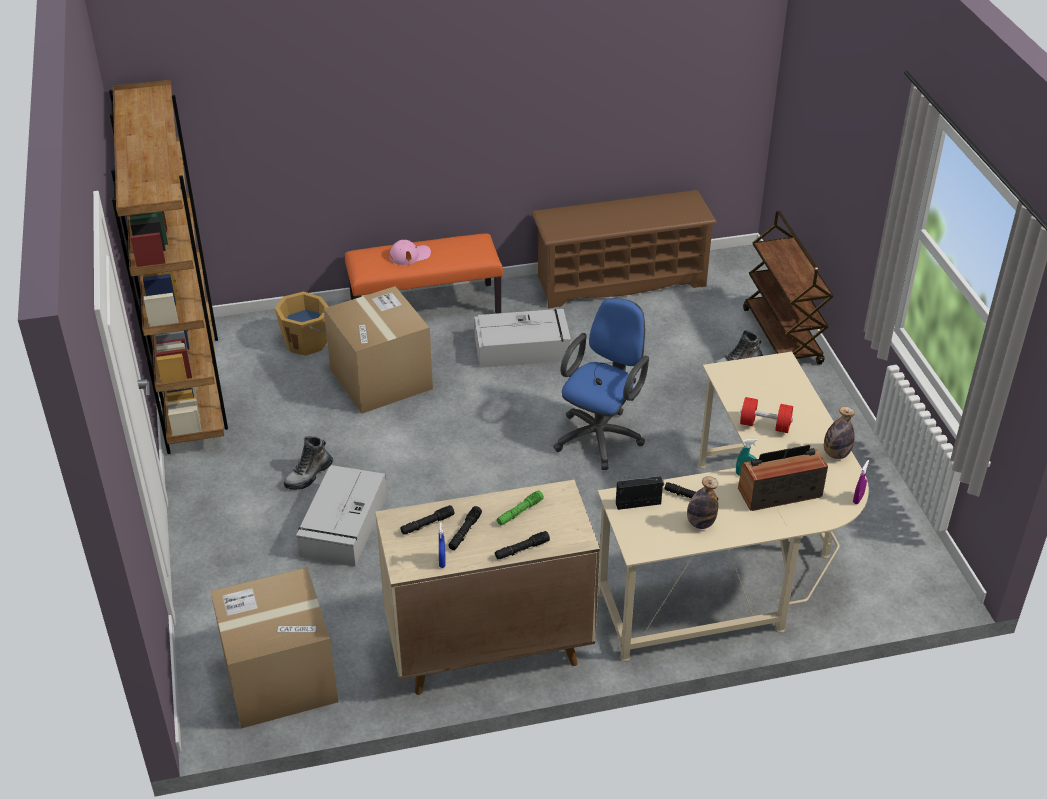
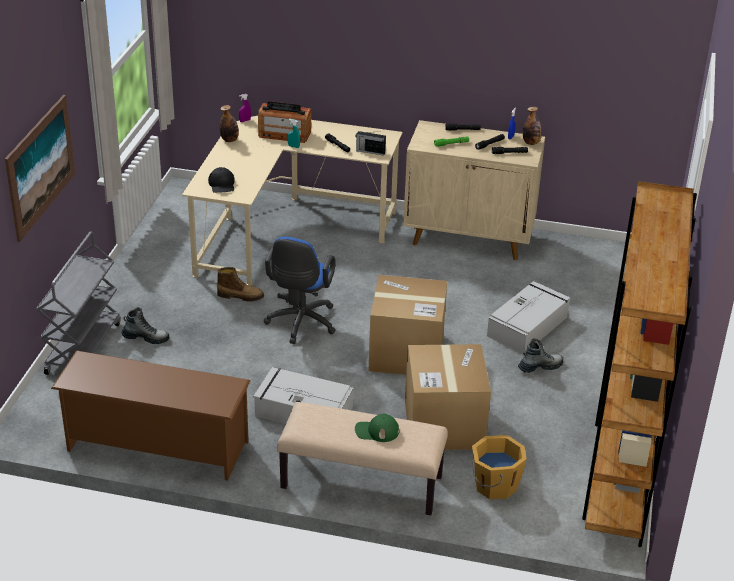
camera: 155 degrees left, 5 degrees down
cardboard box [211,567,338,729] -> cardboard box moved to [369,275,447,375]
orange bench [345,233,503,314] -> beige bench [277,402,448,515]
pink cap [390,240,431,265] -> green cap [355,414,399,442]
blue office chair [553,298,649,470] -> blue office chair turned 45 degrees counterclockwise [264,237,336,344]
bottle [687,476,718,529] -> bottle moved to [523,107,542,145]
red dumbbell [740,397,793,433] -> none
brown cart [743,211,834,365] -> grey cart [36,232,121,375]
none -> picture [5,95,75,242]
none -> black cap [208,167,235,193]
none -> boot [217,267,264,302]

